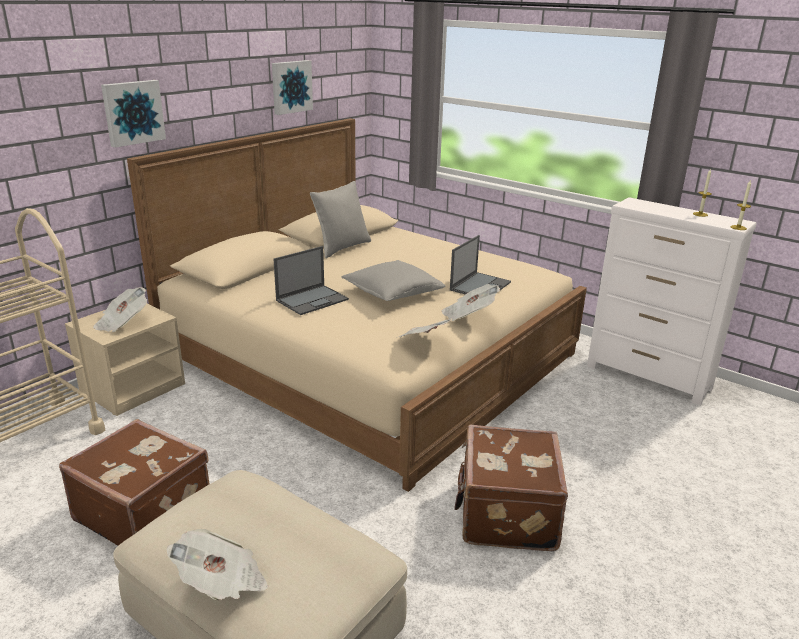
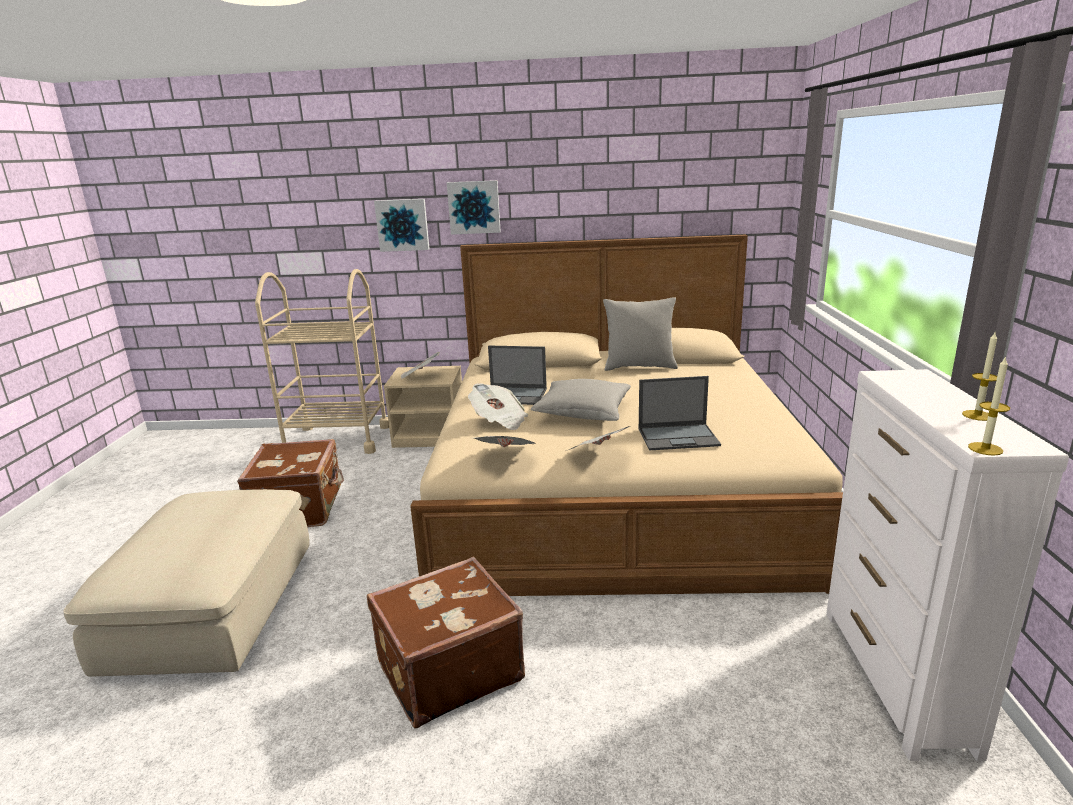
camera: 55 degrees right, 5 degrees down
newspaper [167,529,268,600] -> newspaper moved to [468,383,528,430]
picture [272,60,313,115] -> picture moved to [374,199,430,252]

